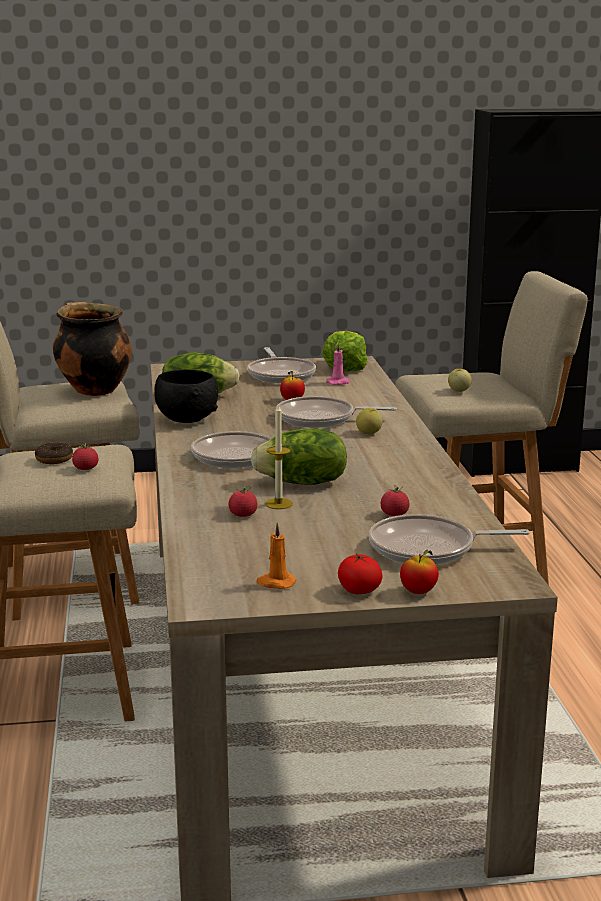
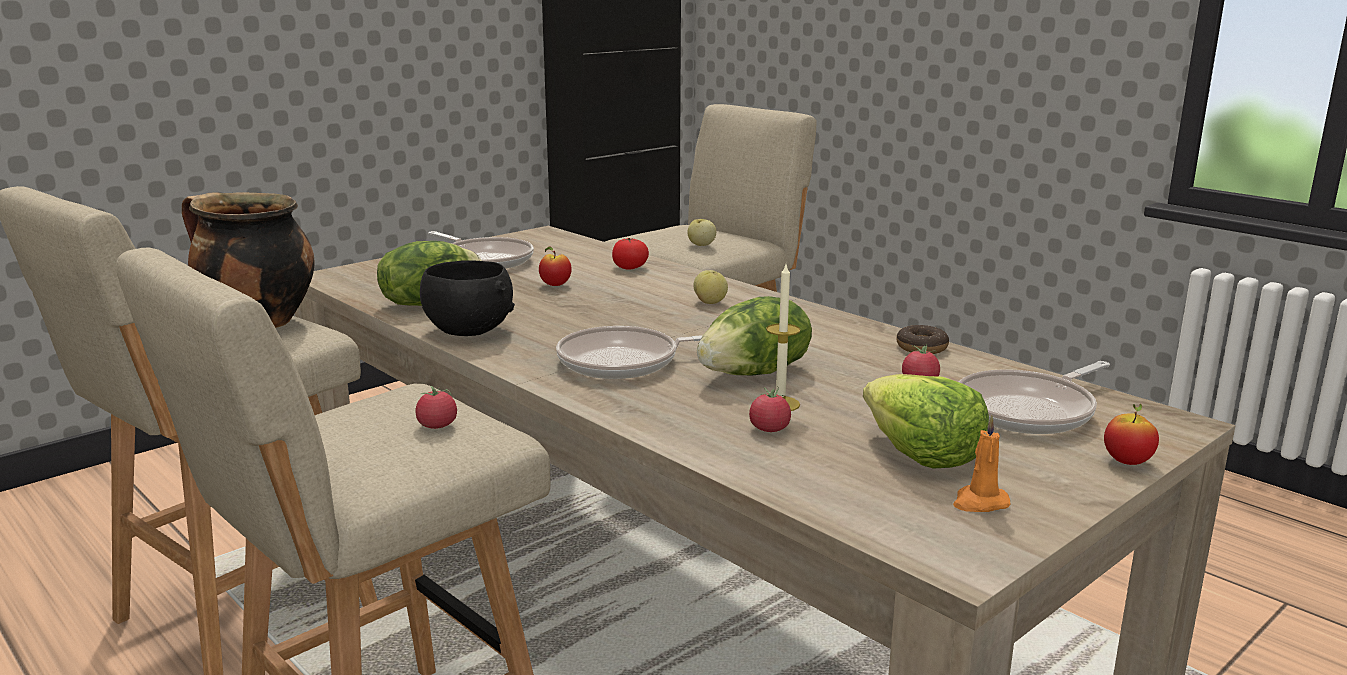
camera: 35 degrees left, 0 degrees up
donut [35,442,73,464] -> donut moved to [897,325,949,354]
frying pan [276,396,397,428] -> none
lettuce [322,331,368,372] -> lettuce moved to [863,374,989,469]
pink candle [326,343,351,385] -> none
tomato [338,554,382,594] -> tomato moved to [612,238,649,270]

